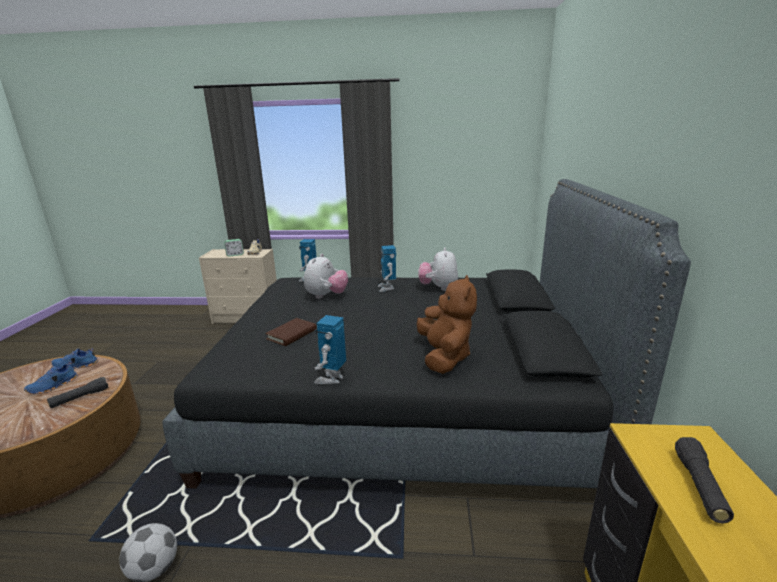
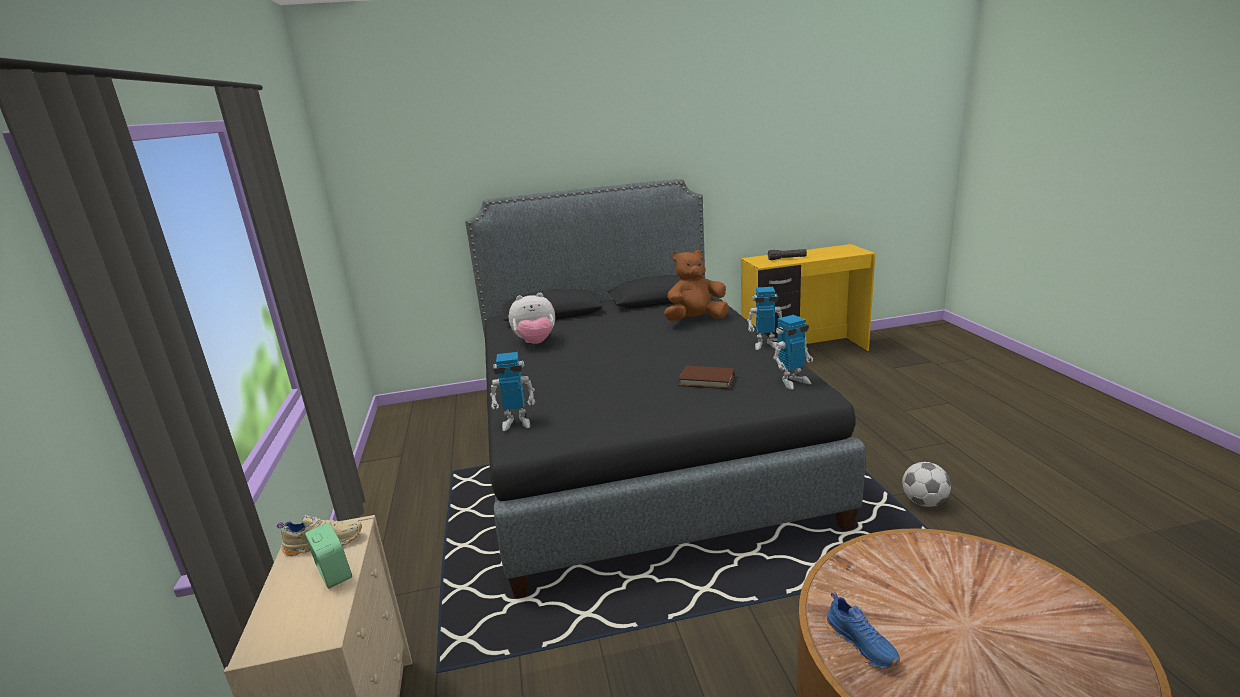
camera: 105 degrees left, 0 degrees up
blue shoe [24,361,78,394] -> none
black flashlight [47,377,109,408] -> none
plush toy [304,253,348,299] -> none
toy robot [377,245,396,292] -> toy robot moved to [773,315,813,390]

